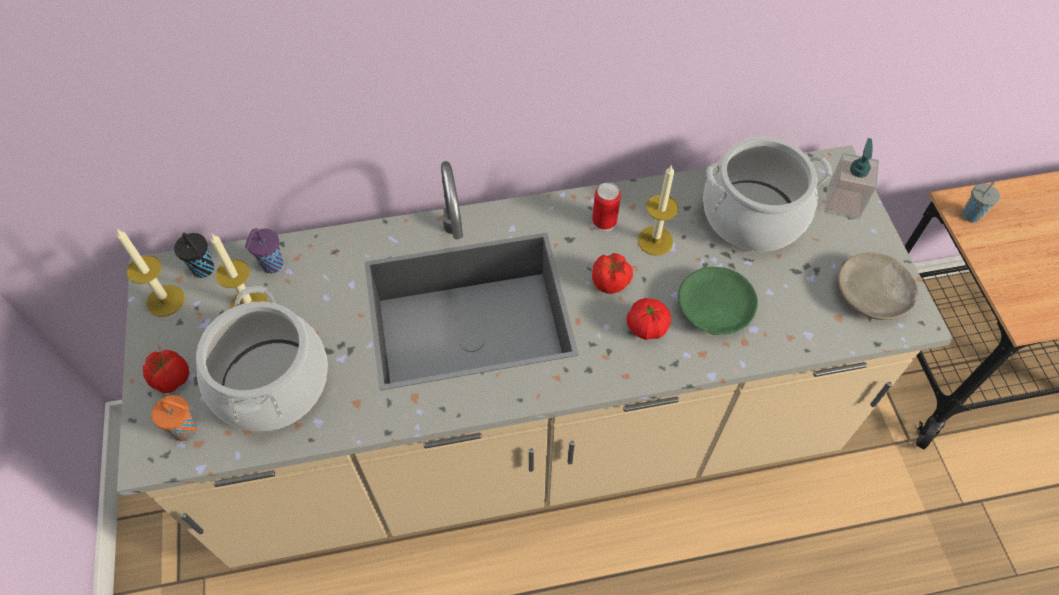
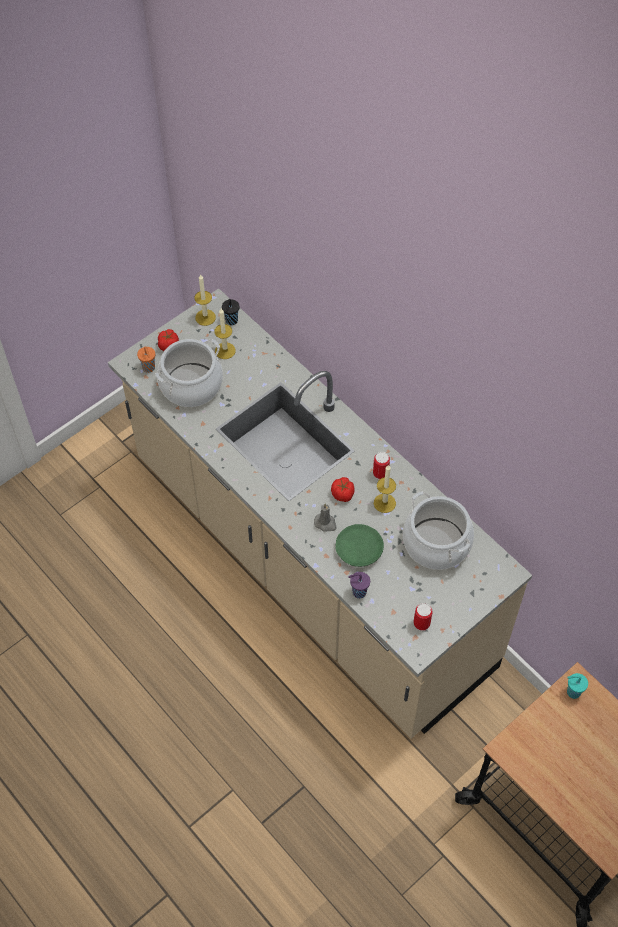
camera: 60 degrees right, 0 degrees up
purple cup [245,228,283,273] -> purple cup moved to [348,572,370,598]
tomato [627,298,671,340] -> grey candle [314,503,337,532]
soap dispenser [824,138,879,220] -> none
beige plate [838,253,918,320] -> can [413,603,433,631]
grey cup [962,182,1000,222] -> turquoise cup [567,673,588,699]

